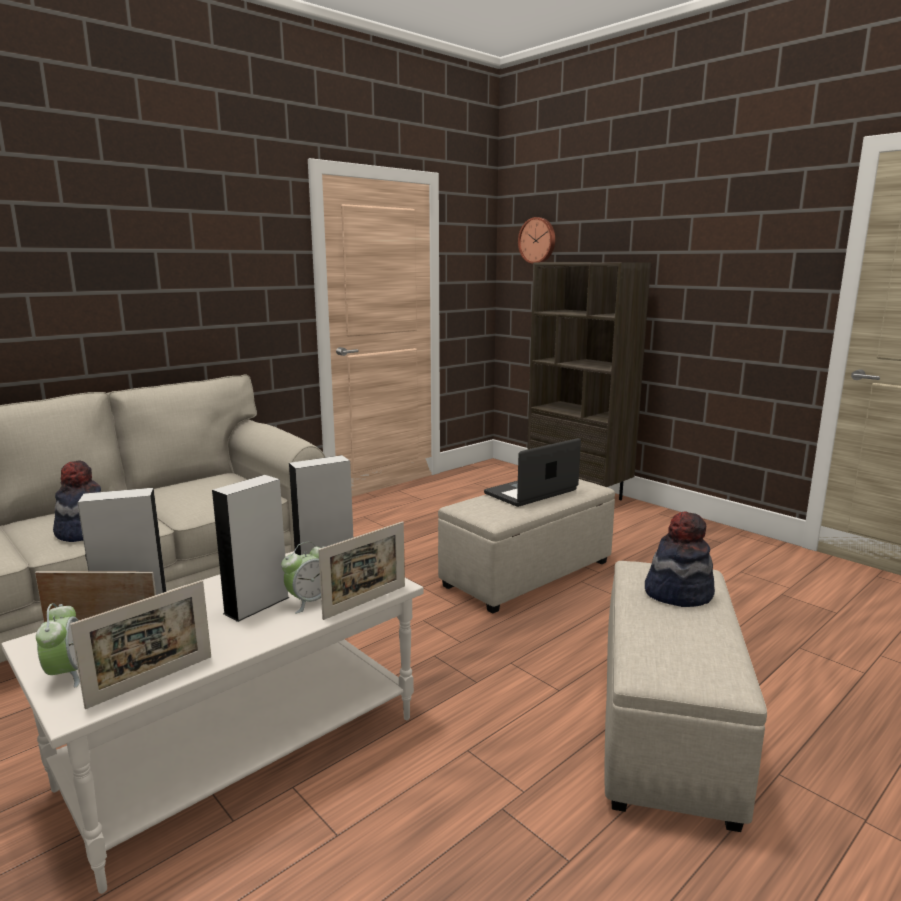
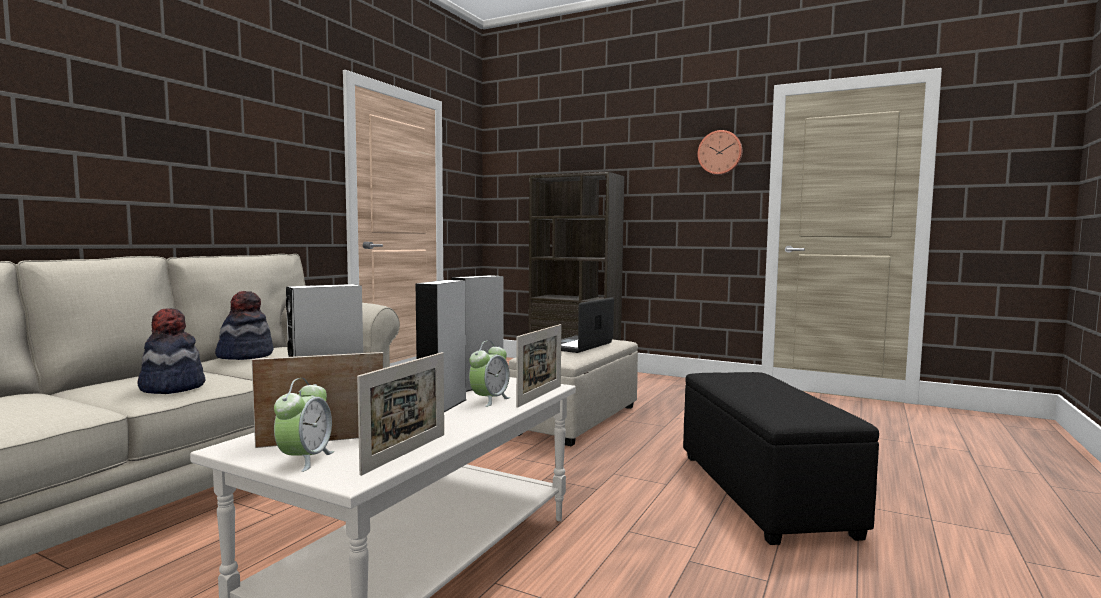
camera: 20 degrees left, 10 degrees down
alarm clock [36,603,80,687] -> alarm clock turned 45 degrees clockwise [274,378,334,472]
wall clock [518,217,555,264] -> wall clock moved to [697,130,742,175]
beige ottoman [604,561,767,832] -> black ottoman [683,372,879,545]
hat [645,511,715,607] -> hat moved to [215,291,274,360]

